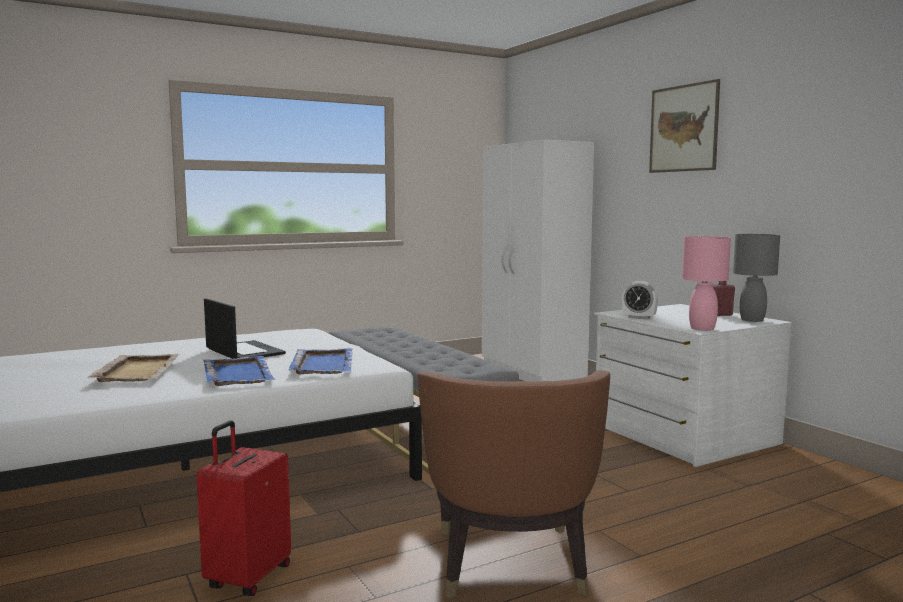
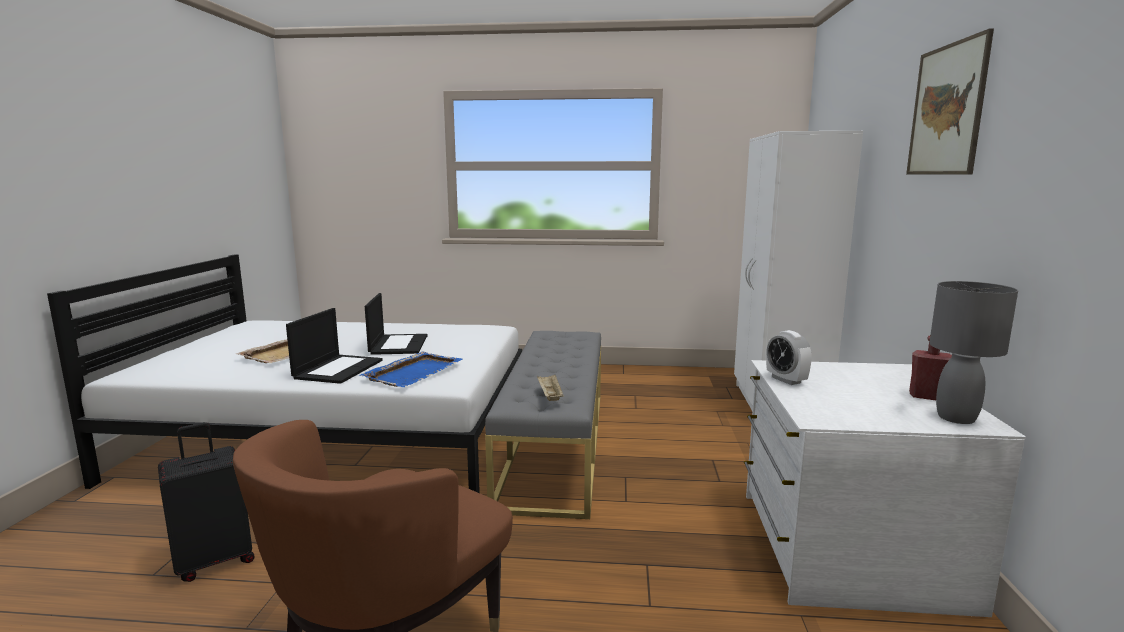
camera: 35 degrees right, 5 degrees up
red suitcase [197,420,291,596] -> black suitcase [158,422,255,582]
blue tray [204,356,275,386] -> laptop [286,308,383,384]
pink table lamp [682,236,731,331] -> none
none -> beige tray [537,375,564,401]

